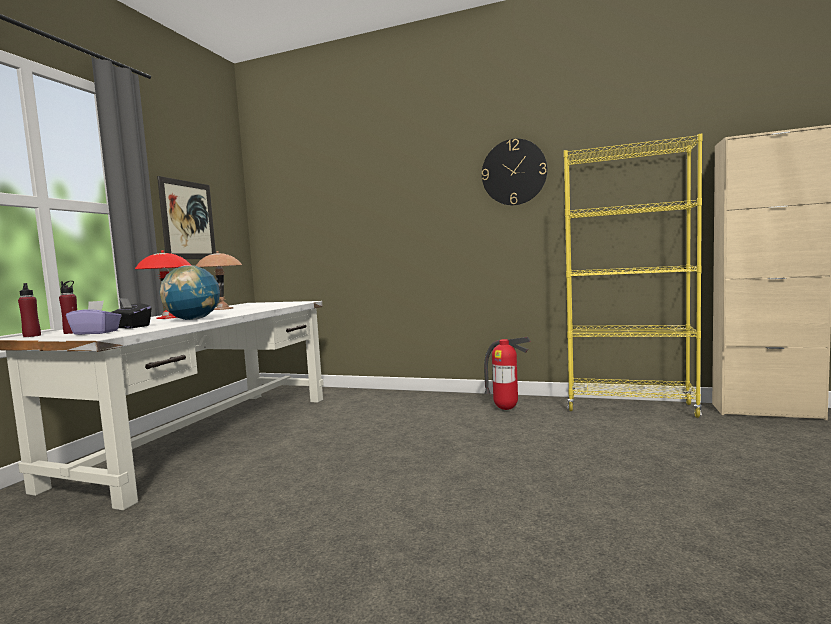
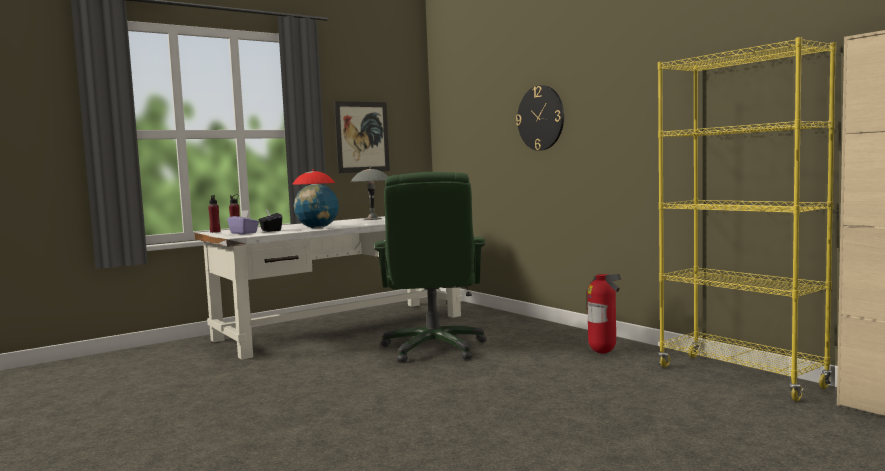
camera: 35 degrees right, 0 degrees up
brown table lamp [196,251,242,310] -> grey table lamp [351,167,388,220]
wall clock [482,139,547,205] -> wall clock moved to [516,85,564,151]
none -> green office chair [374,172,487,362]

